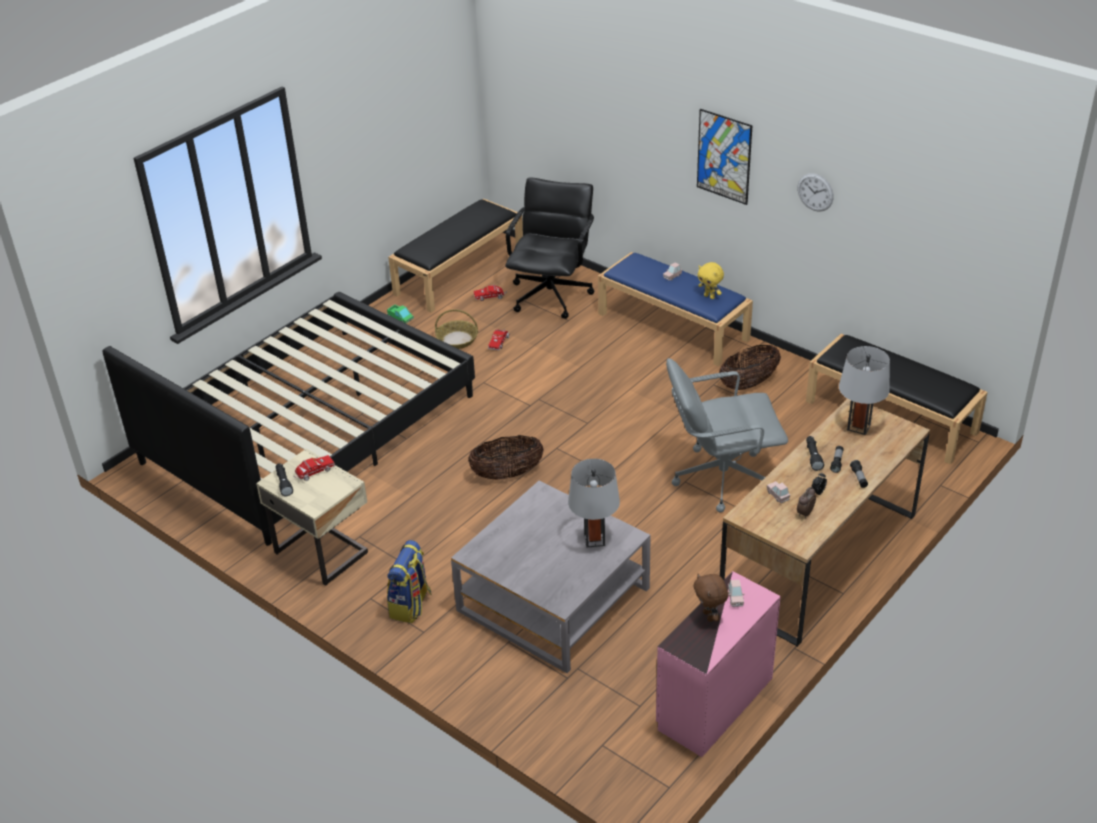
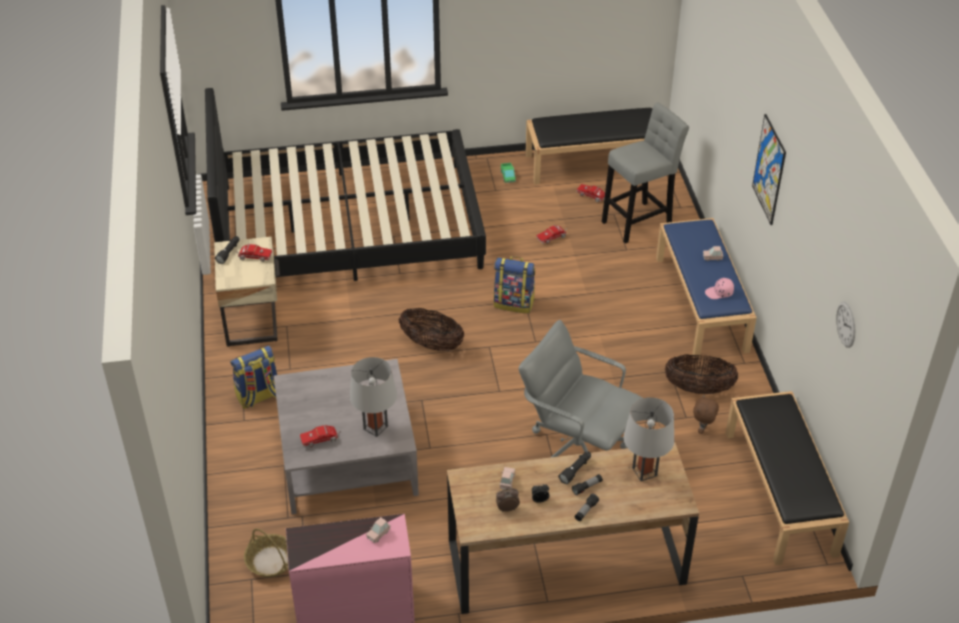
camera: 40 degrees right, 5 degrees up
basket [435,309,478,349] -> basket moved to [244,528,288,577]
black office chair [505,178,594,319] -> grey stool [602,102,689,244]
brown plush toy [694,574,728,622] -> brown plush toy moved to [693,394,719,434]
yellow plush toy [698,262,724,299] -> pink cap [705,278,734,299]
wall clock [797,173,834,212] -> wall clock moved to [836,301,855,348]
none -> toy truck [300,425,341,447]
none -> backpack [494,256,535,313]

